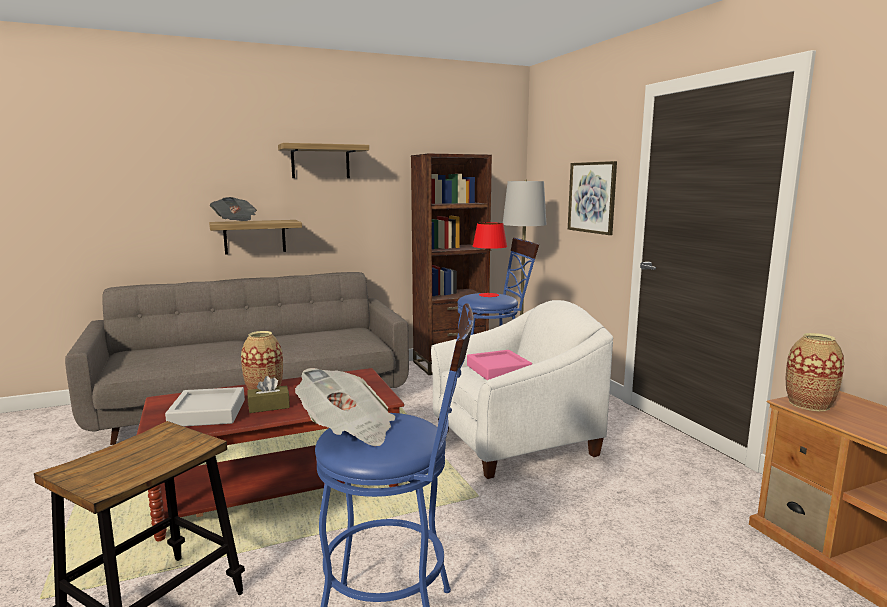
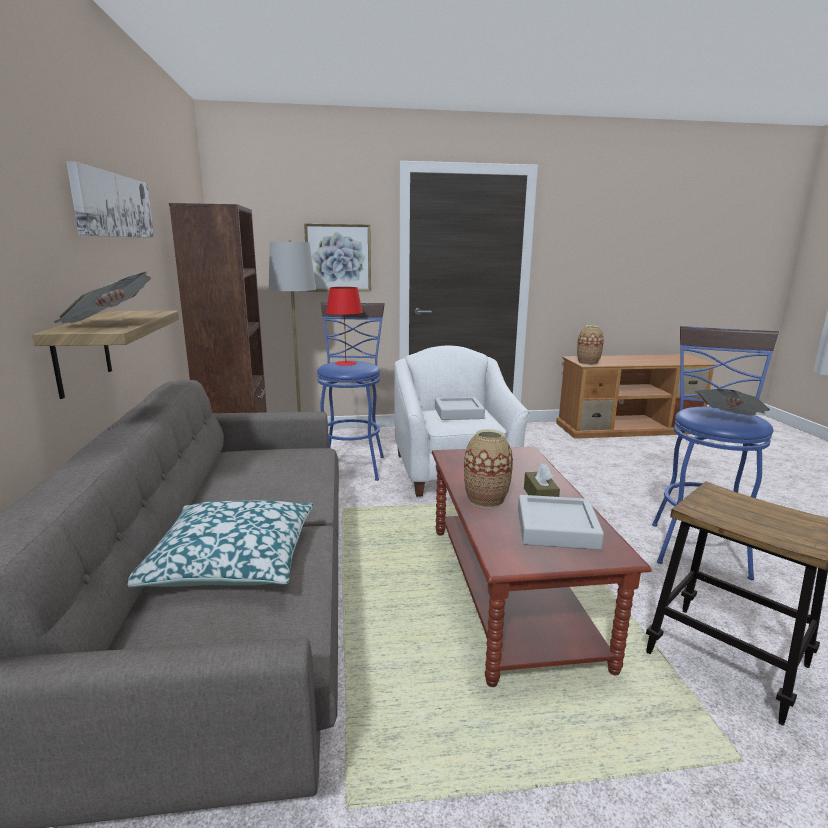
camera: 75 degrees left, 5 degrees up
shelf [278,143,369,178] -> picture [66,161,154,238]
pink tray [467,350,532,380] -> grey tray [435,397,485,420]
none -> pillow [128,501,314,588]

